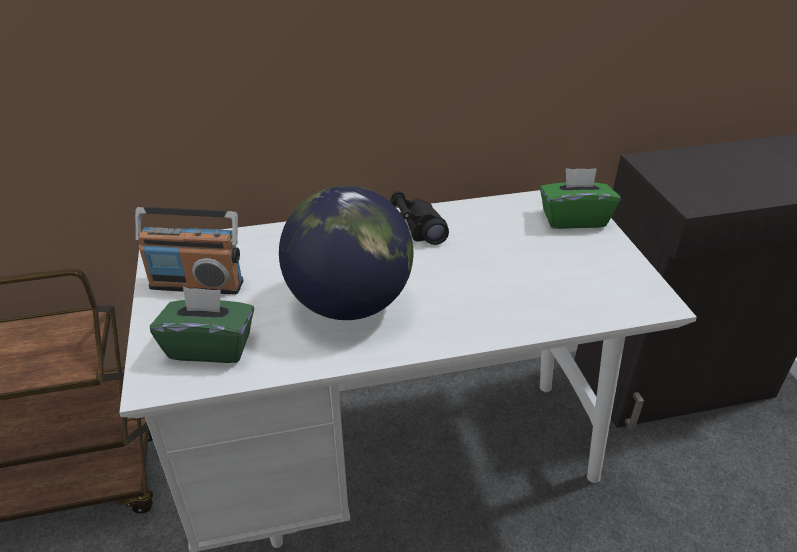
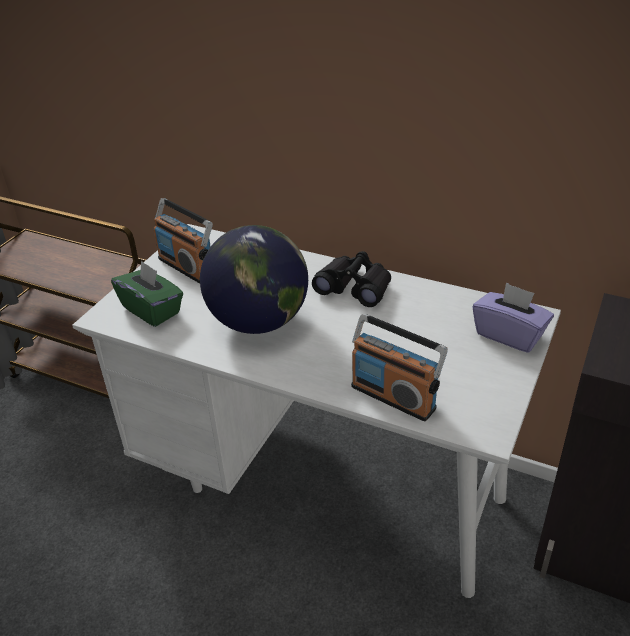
camera: 40 degrees right, 0 degrees up
green tissue box [540,168,621,229] -> purple tissue box [473,282,554,353]
none -> radio [351,314,448,421]

